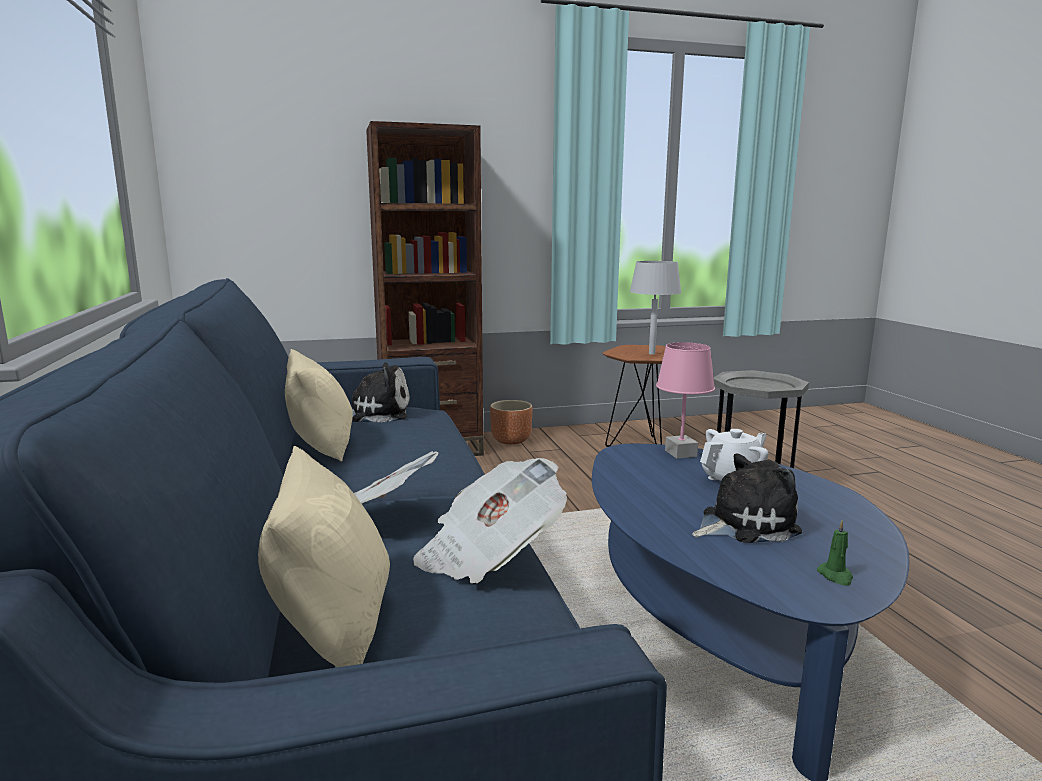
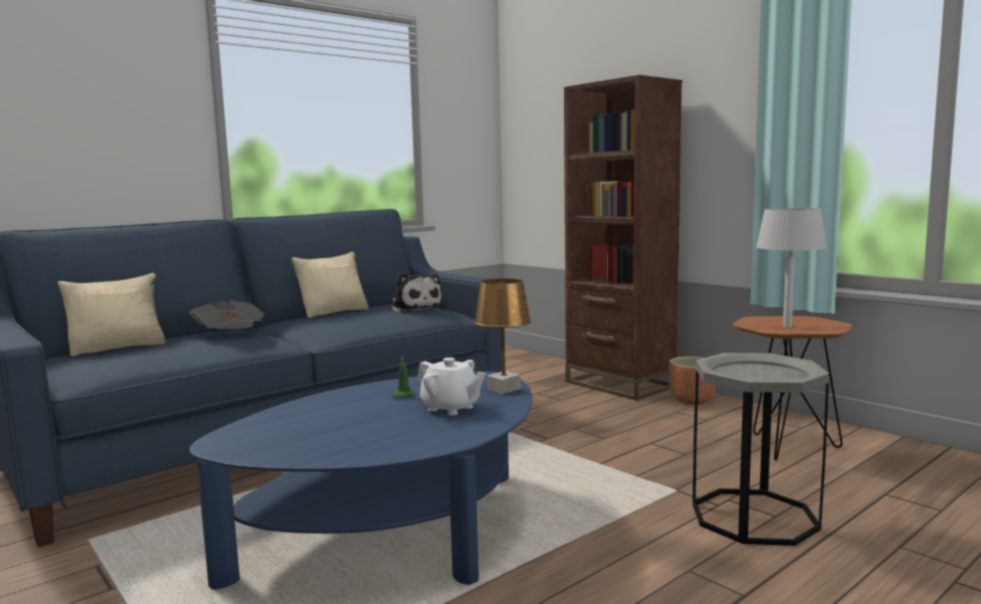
camera: 65 degrees right, 5 degrees down
newspaper [413,458,567,583] -> none
pink table lamp [656,342,715,459] -> brown table lamp [474,279,531,394]
plush toy [692,453,802,543] -> none
green candle [817,520,853,586] -> green candle moved to [392,356,416,399]

